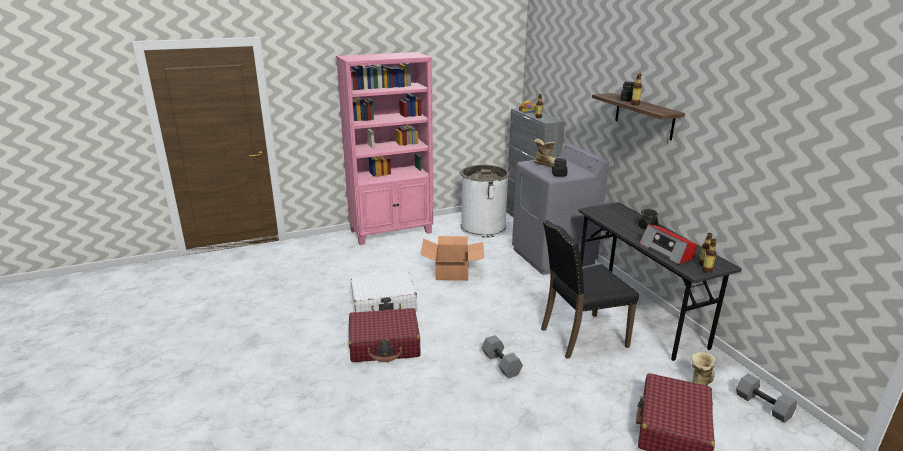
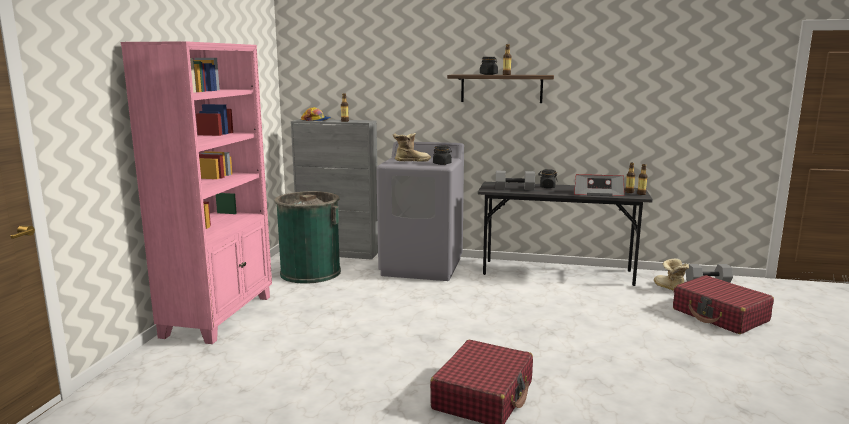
camera: 55 degrees left, 10 degrees down
white suitcase [351,271,417,312] -> none
cardboard box [421,236,484,281] -> none
white trash can [460,165,510,238] -> green trash can [274,191,341,284]
grey dumbbell [481,335,523,379] -> grey dumbbell moved to [495,171,535,190]
black chair [541,220,639,359] -> none

